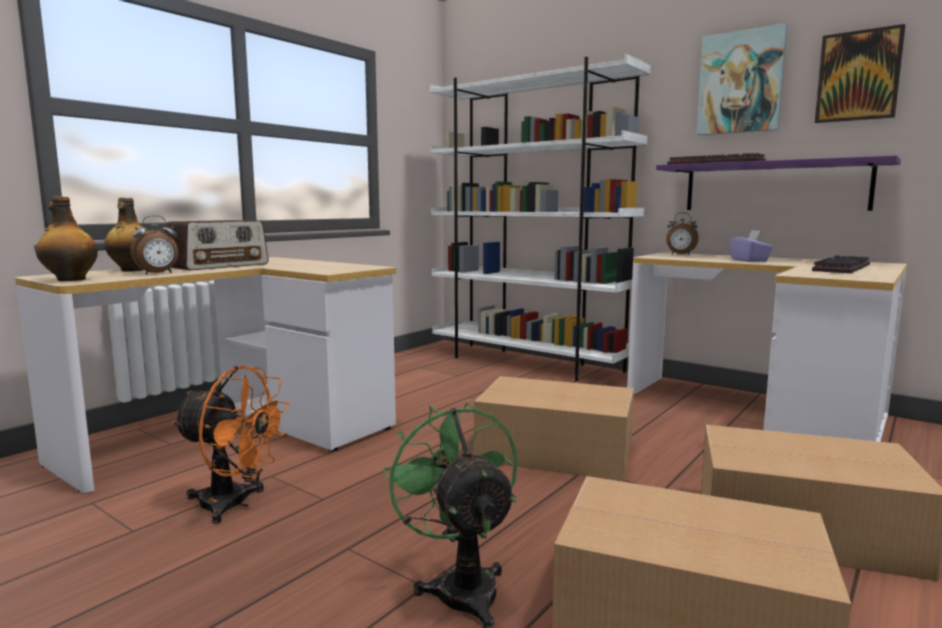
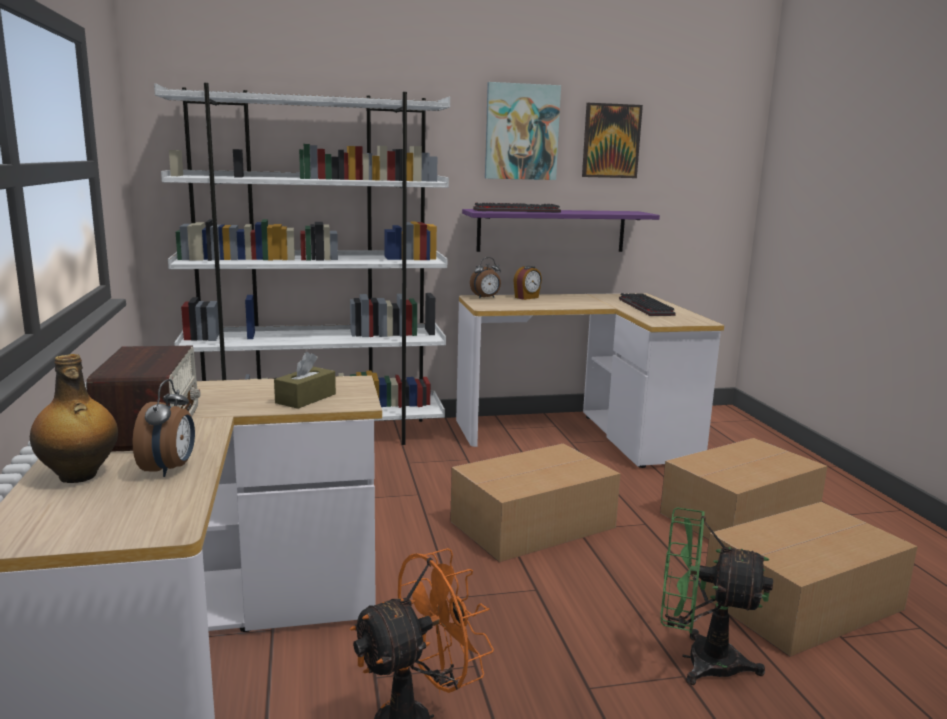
camera: 50 degrees left, 5 degrees up
bottle [35,196,98,281] -> none
purple tissue box [729,230,773,262] -> none
none -> brown tissue box [274,352,336,409]
none -> alarm clock [513,266,542,300]

